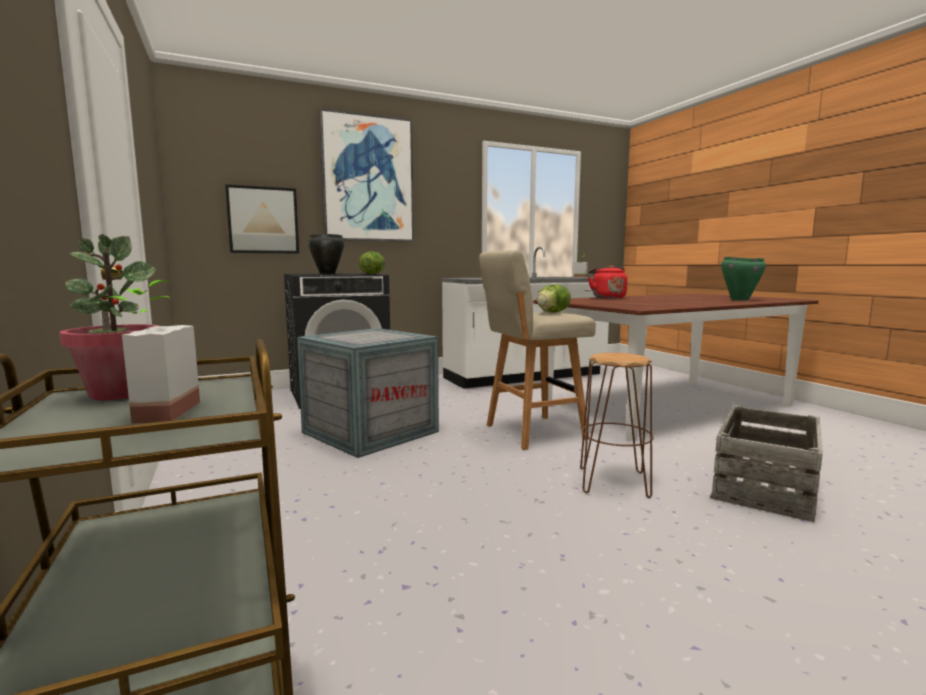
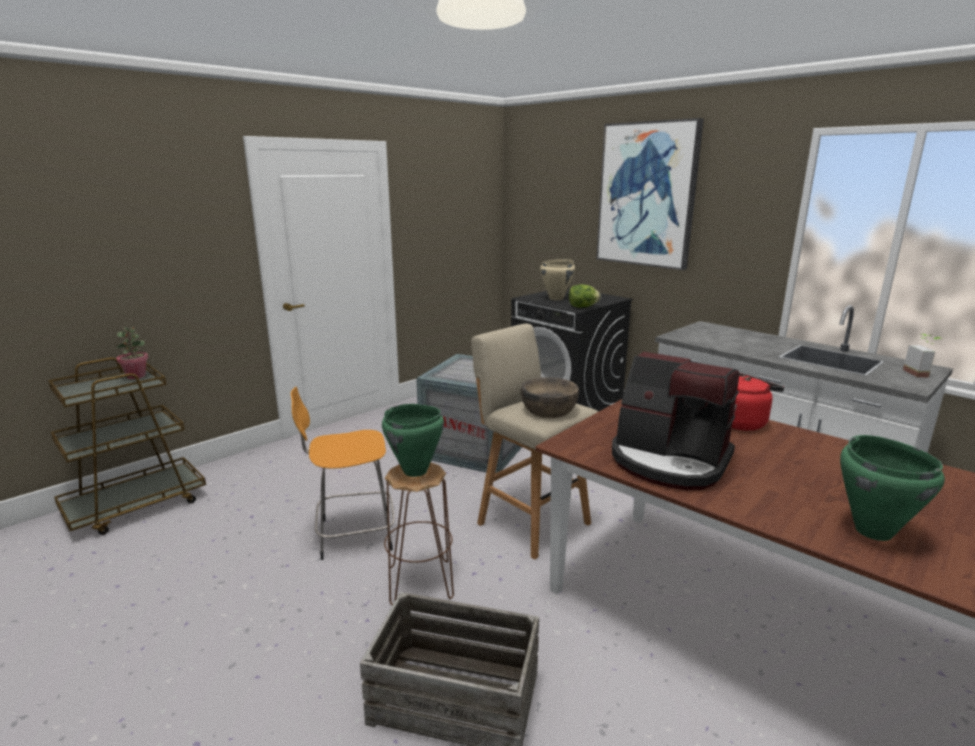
camera: 70 degrees right, 10 degrees up
potted plant [106,280,200,424] -> none
picture [225,184,299,254] -> none
black cooking pot [307,234,345,274] -> beige cooking pot [540,259,575,300]
lettuce [537,284,571,313] -> brown bowl [521,377,579,418]
none -> orange stool [291,387,395,560]
none -> green cooking pot [382,404,444,477]
none -> coffee machine [612,352,739,490]

